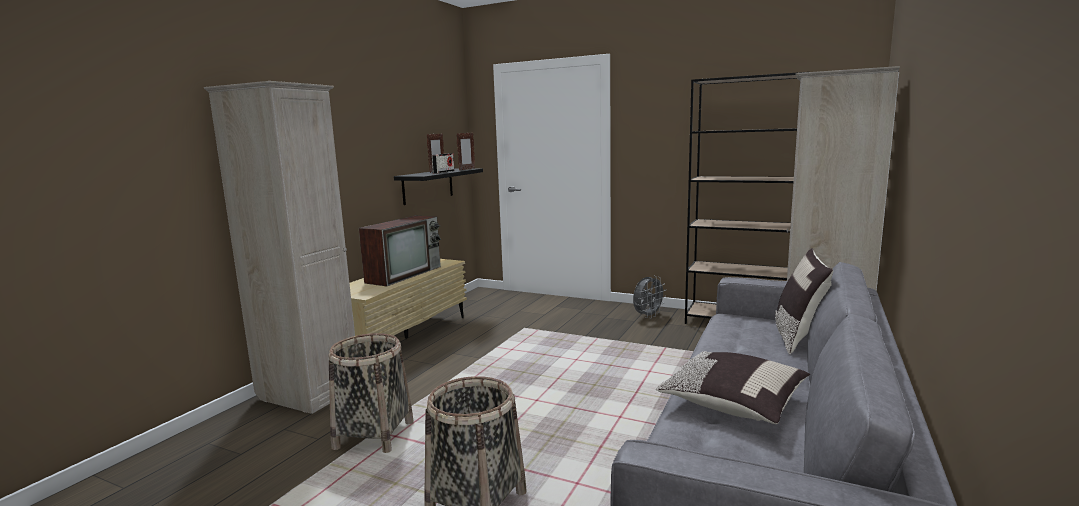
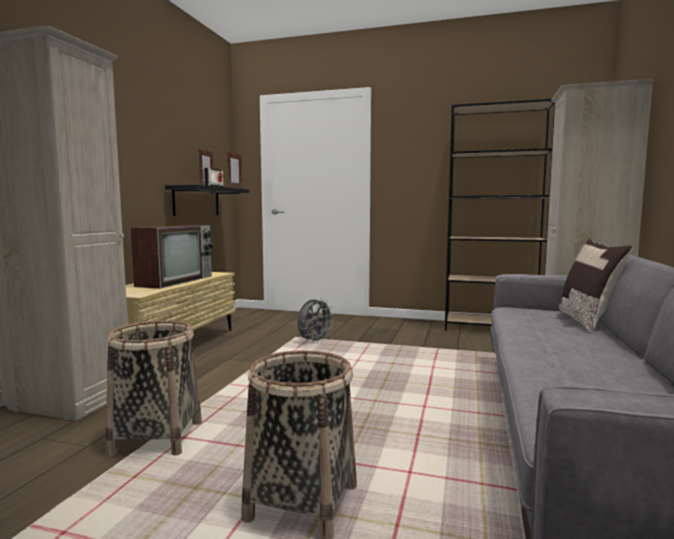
camera: 10 degrees left, 5 degrees down
grey fan [633,276,666,318] -> grey fan moved to [298,298,334,343]
pillow [656,351,810,424] -> none

